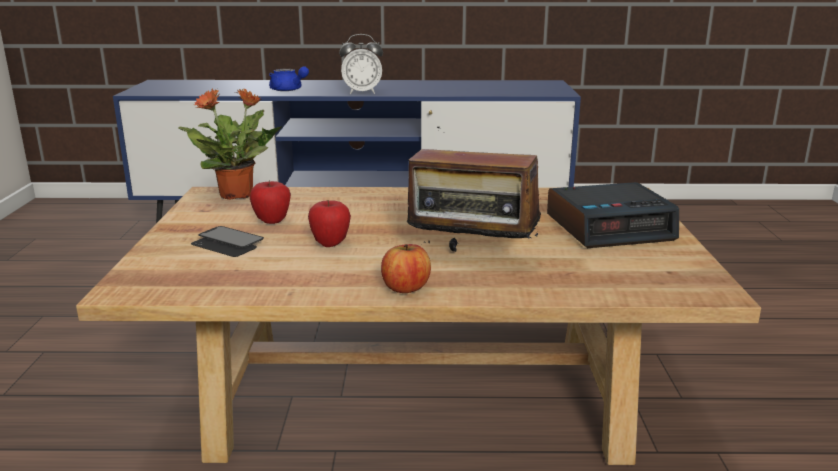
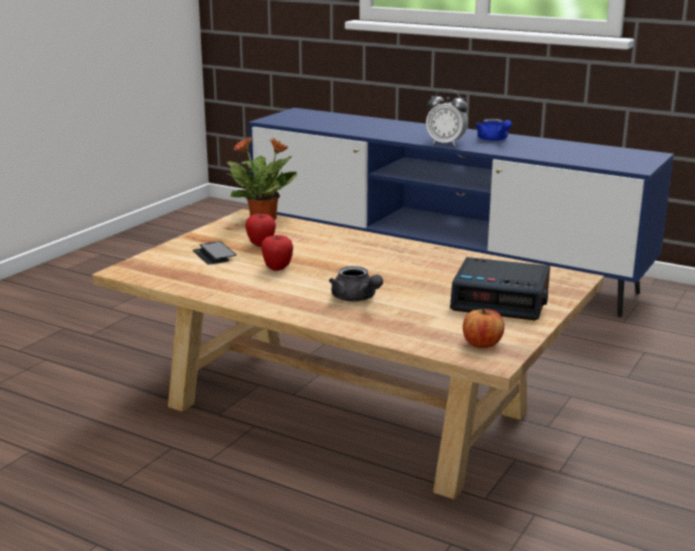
camera: 30 degrees right, 0 degrees up
blue teapot [269,66,309,91] -> blue teapot moved to [476,119,512,141]
apple [381,244,431,293] -> apple moved to [463,309,504,348]
radio [407,123,541,252] -> grey teapot [329,266,383,302]

